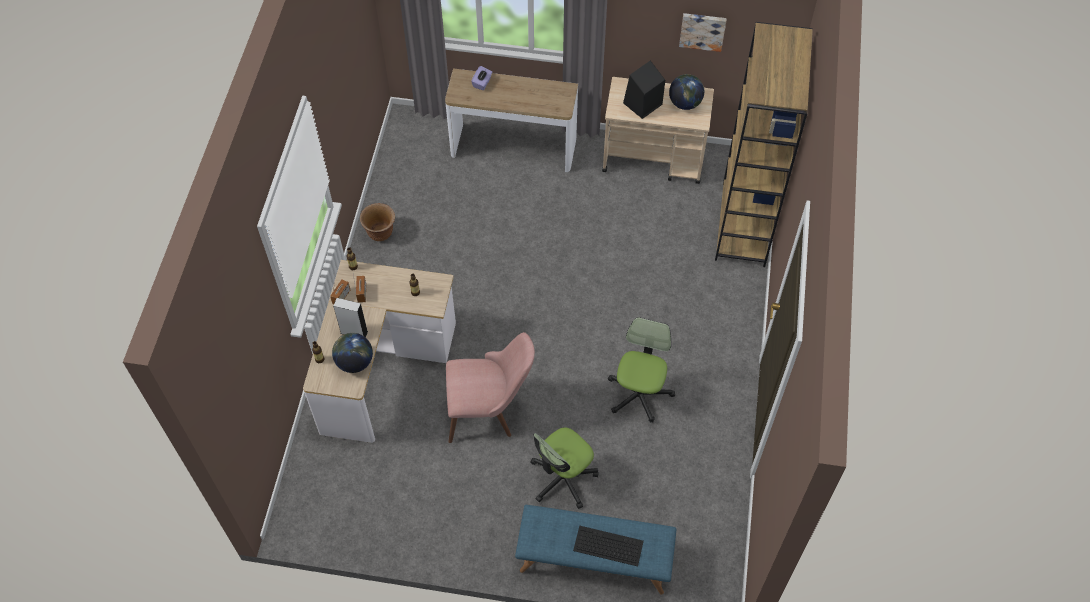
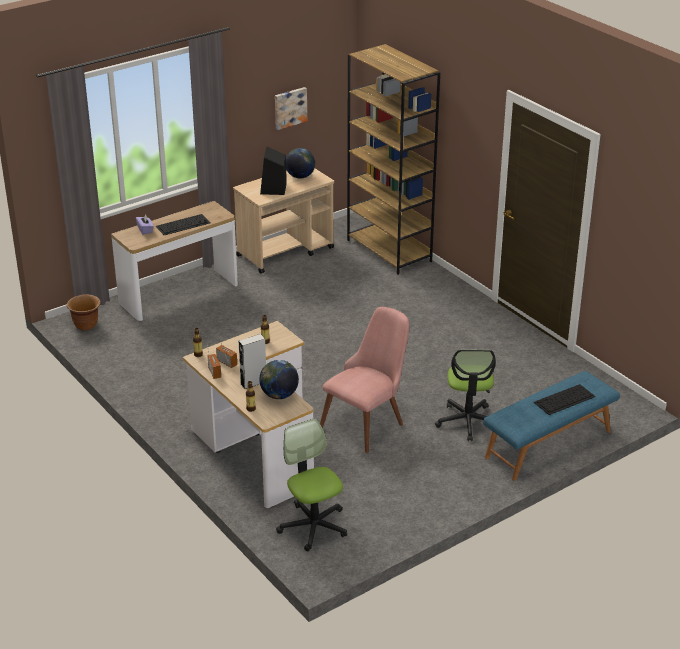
camera: 45 degrees left, 25 degrees down
brown planter [360,203,395,241] -> brown planter moved to [67,294,101,331]
office chair [608,317,675,422] -> office chair moved to [276,419,347,551]
none -> keyboard [155,214,211,235]

